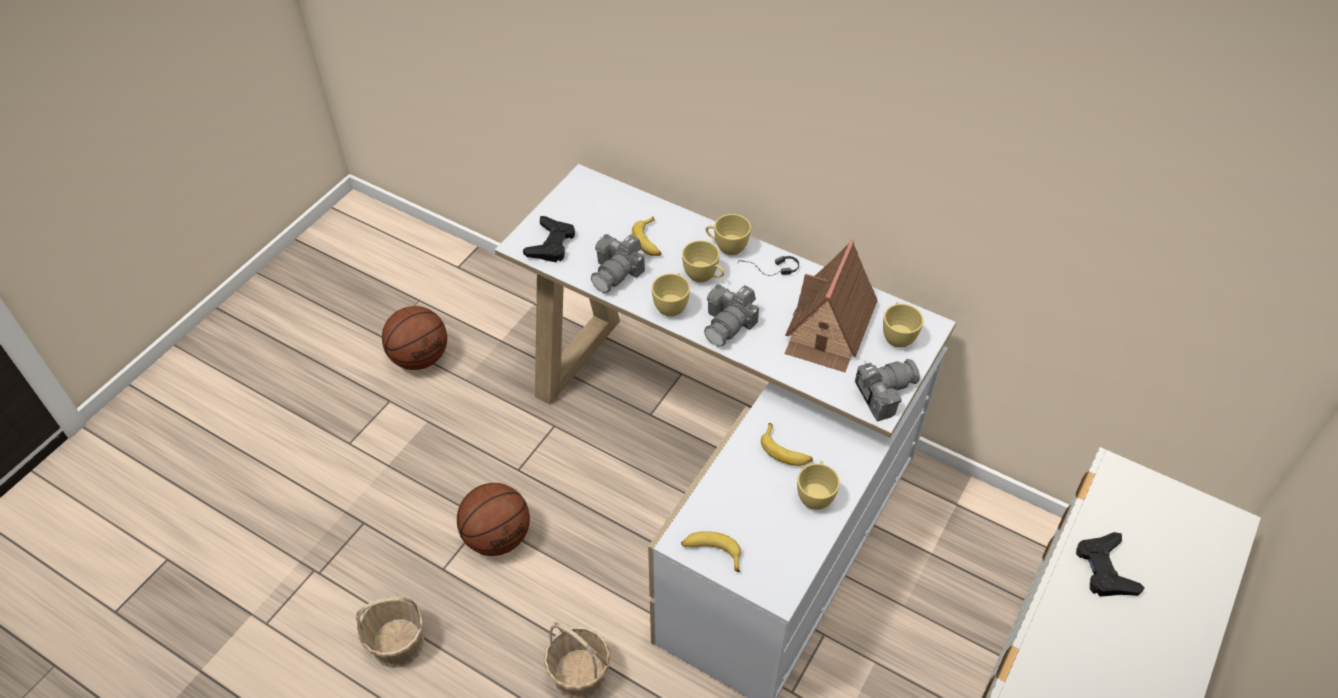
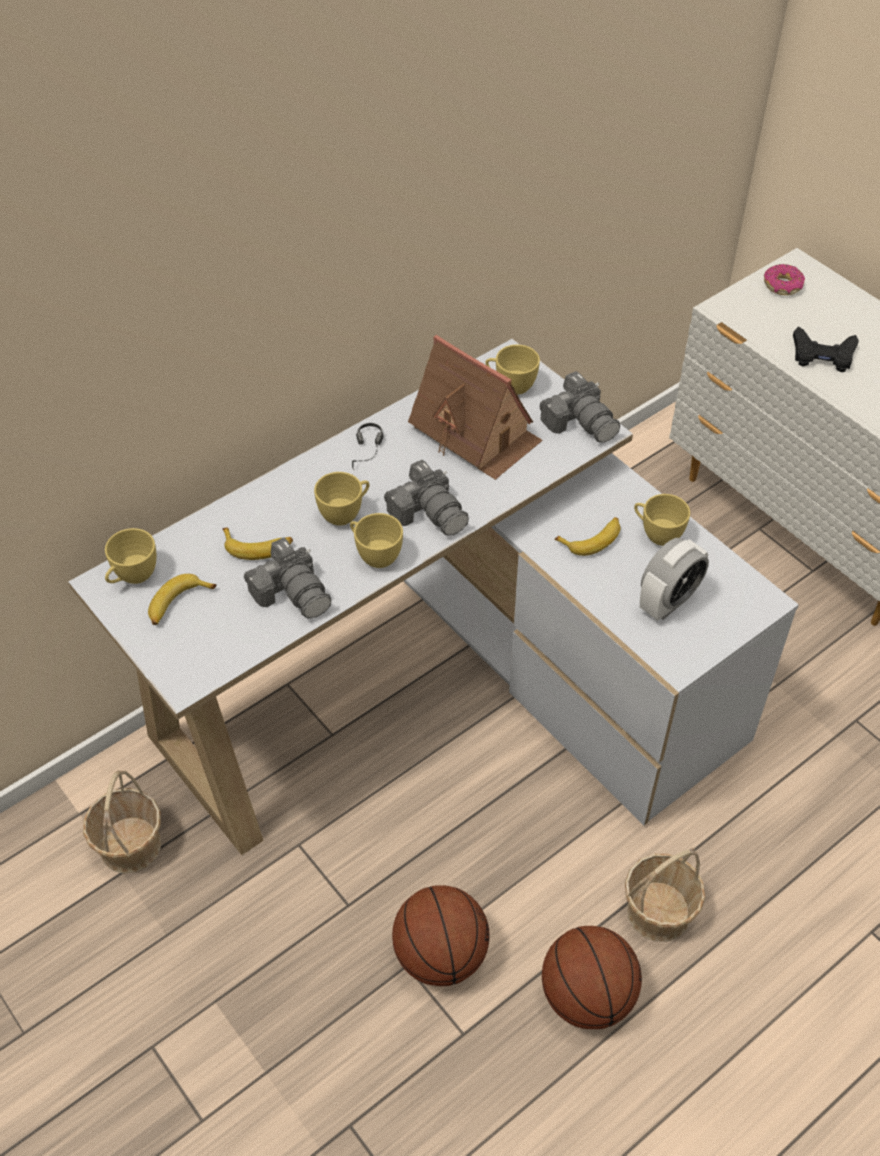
camera: 70 degrees left, 0 degrees up
basket [356,596,424,668] -> basket moved to [83,770,161,874]
basketball [382,306,447,370] -> basketball moved to [542,926,642,1029]
black game controller [523,216,575,262] -> none
banana [681,531,741,572] -> banana moved to [148,574,217,625]
yellow cup [706,214,751,255] -> yellow cup moved to [105,528,156,584]
camera [855,359,920,421] -> camera turned 150 degrees clockwise [540,371,620,443]
none -> alarm clock [640,538,709,621]
none -> donut [764,264,805,295]

